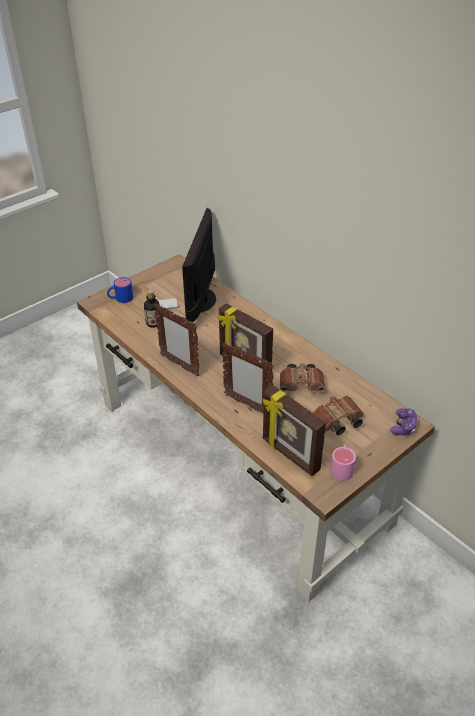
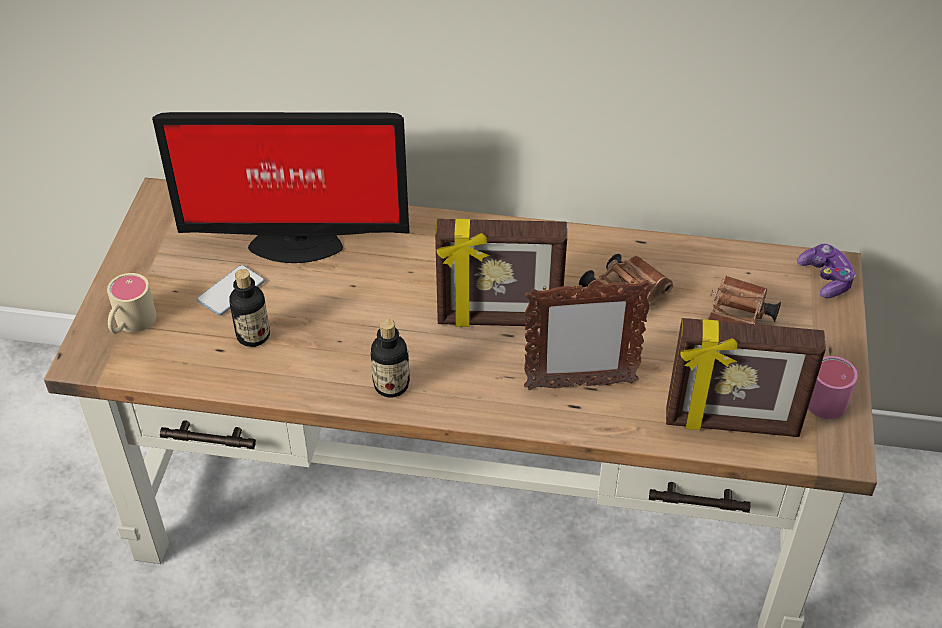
camera: 40 degrees left, 5 degrees up
blue mug [107,277,133,303] -> beige mug [107,273,157,333]
picture frame [154,304,200,376] -> bottle [370,319,410,398]
monitor [182,208,216,324] -> monitor turned 60 degrees counterclockwise [152,112,410,263]

